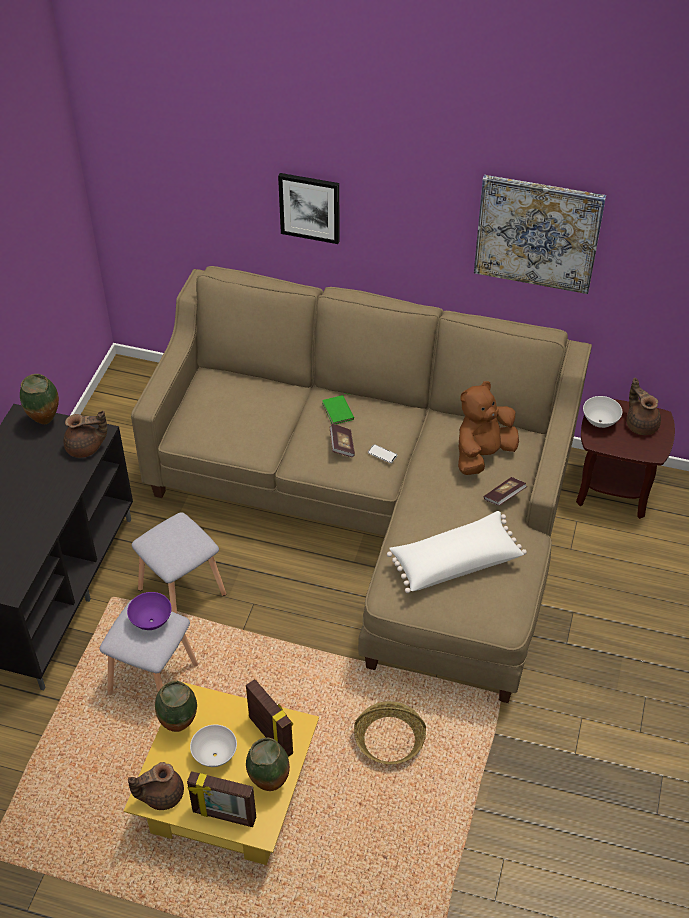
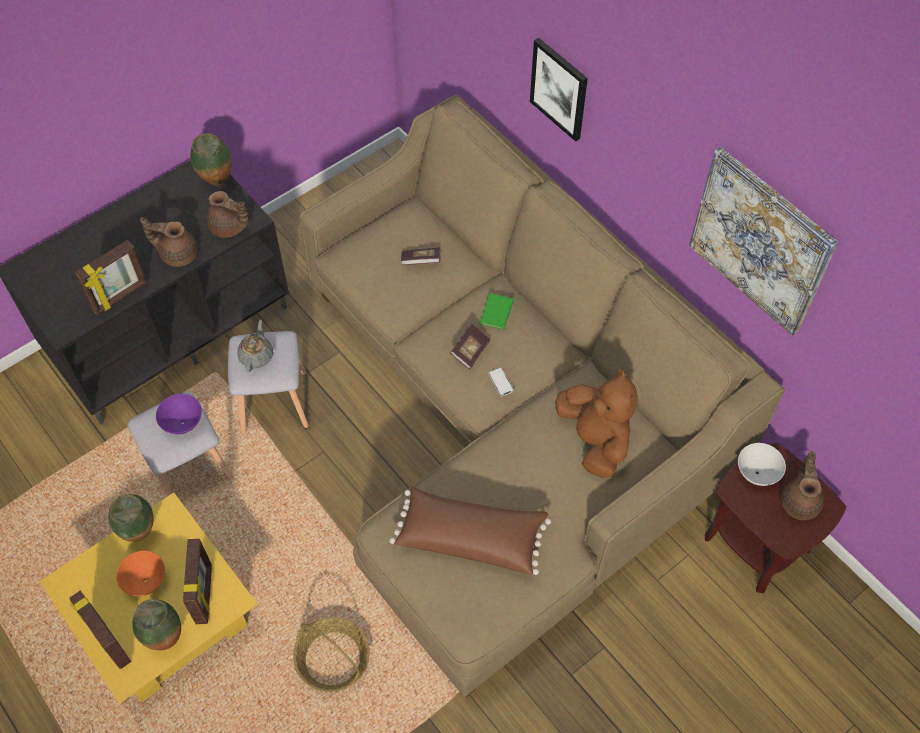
camera: 35 degrees right, 10 degrees up
brown teapot [128,762,184,810] -> brown teapot moved to [140,217,198,267]
white bowl [190,725,237,767] -> orange bowl [116,551,165,596]
white pillow [387,511,527,593] -> brown pillow [389,487,551,575]
brown plush toy [458,381,519,475] -> brown plush toy turned 75 degrees clockwise [555,368,638,478]
book [484,477,527,506] -> book moved to [401,248,441,265]
none -> picture frame [75,240,148,315]
none -> grey teapot [237,320,273,372]

